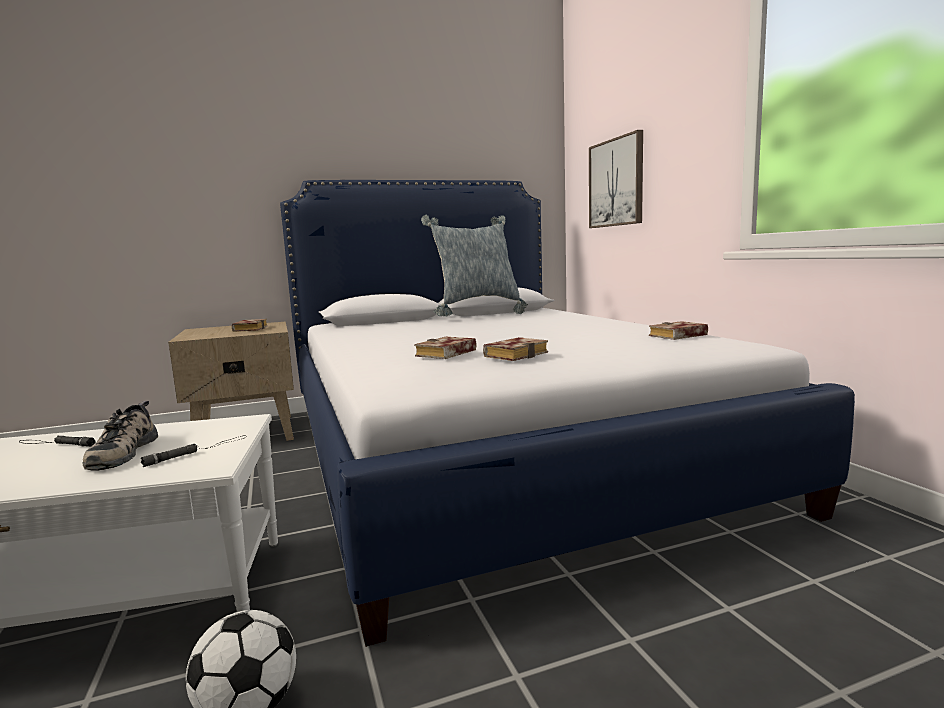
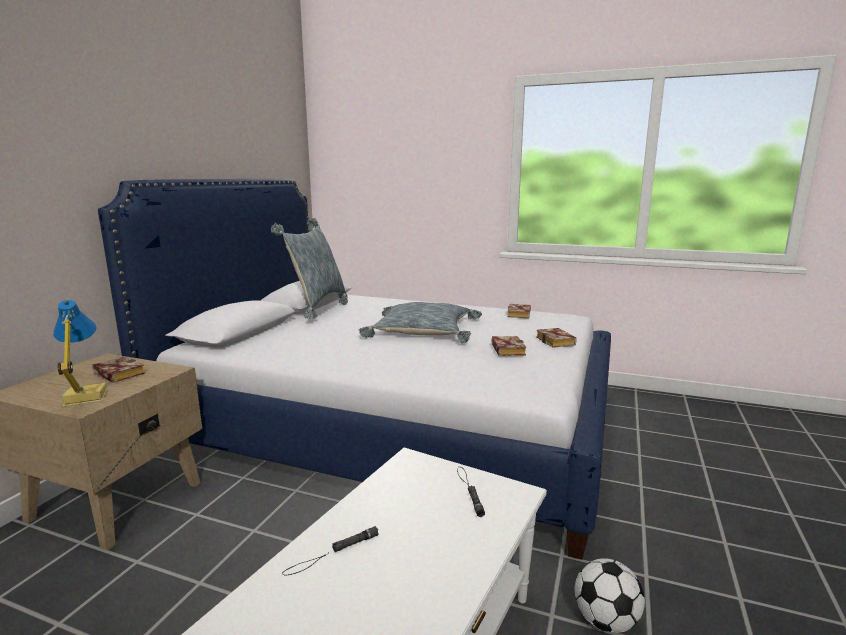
camera: 50 degrees left, 5 degrees up
shoe [82,401,158,470] -> none
book [414,337,477,359] -> book moved to [536,328,576,348]
picture [589,130,643,228] -> none
none -> table lamp [53,300,107,406]
none -> pillow [359,302,482,343]

